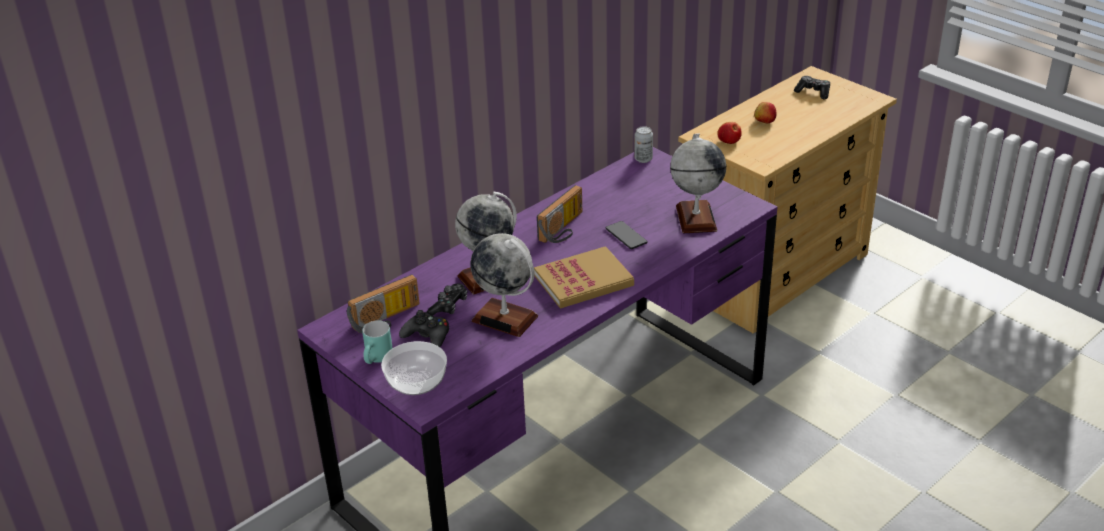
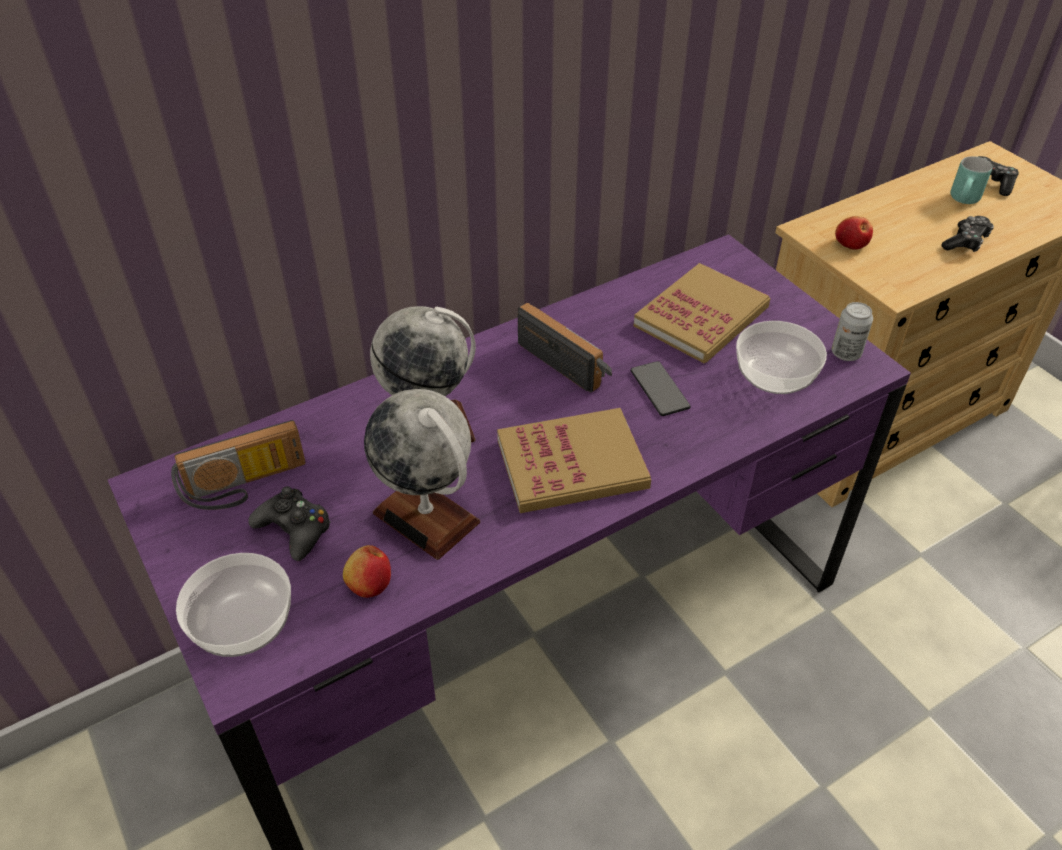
camera: 10 degrees right, 10 degrees up
turquoise mug [362,320,393,364] -> turquoise mug moved to [951,156,993,204]
game controller [427,283,468,316] -> game controller moved to [941,216,994,252]
radio [537,185,582,243] -> radio turned 90 degrees counterclockwise [518,303,612,392]
can [634,126,653,163] -> can moved to [832,302,873,361]
globe [670,133,726,233] -> bowl [736,321,827,394]
apple [754,102,777,123] -> apple moved to [343,545,391,598]
none -> book [634,263,771,363]

